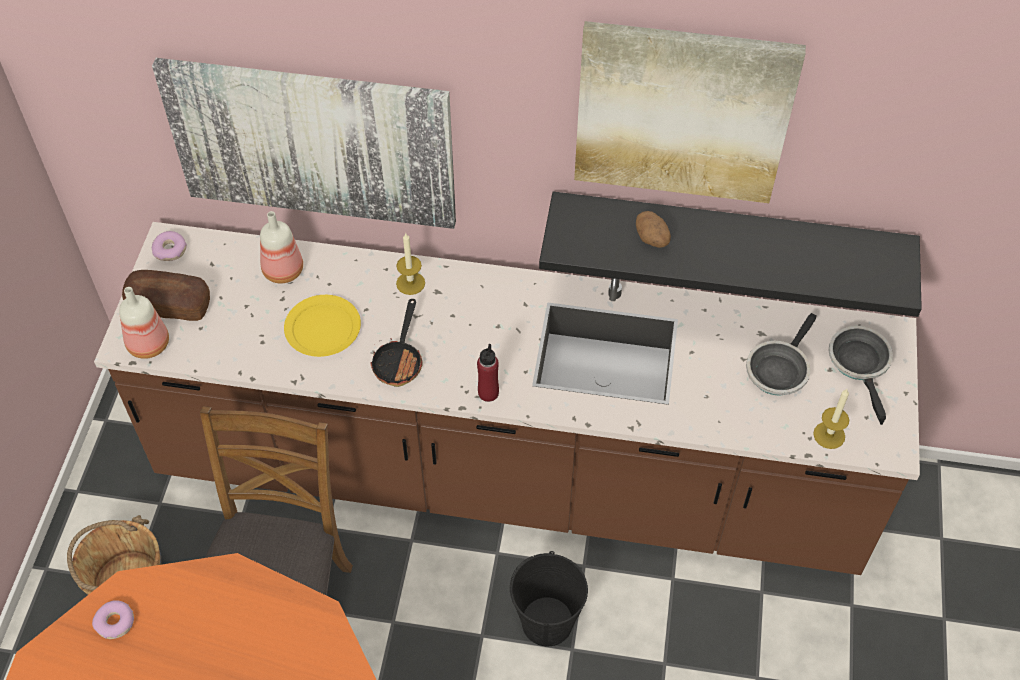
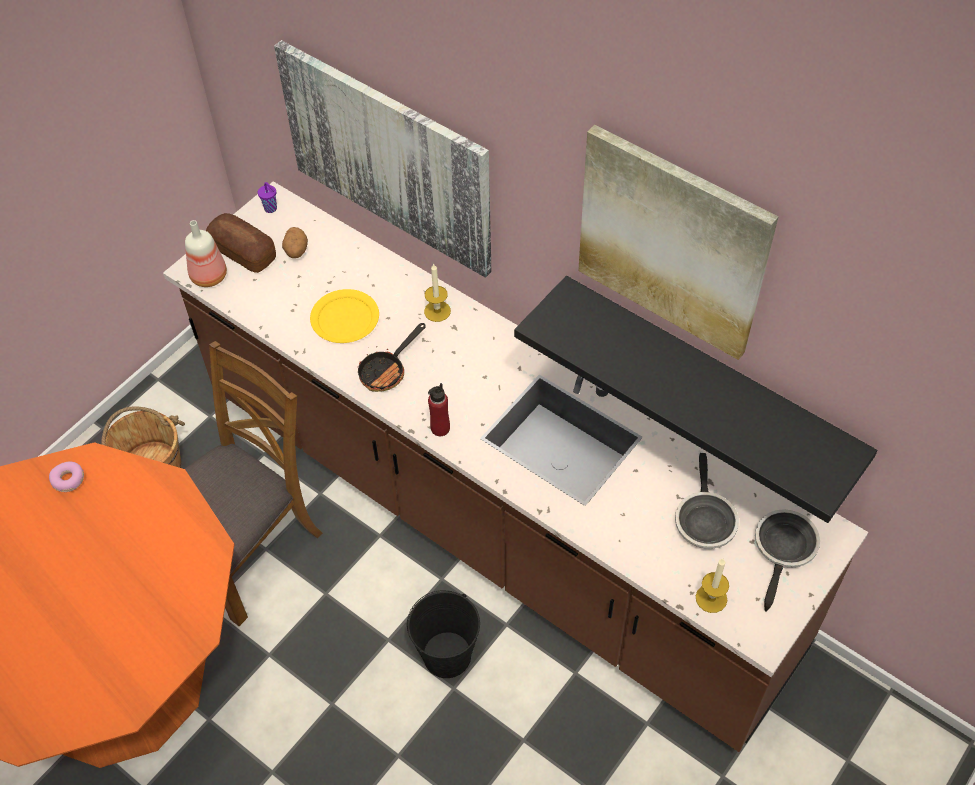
camera: 30 degrees right, 0 degrees up
donut [152,231,187,261] -> purple cup [258,182,277,213]
bottle [260,211,303,283] -> none
potato [636,211,671,248] -> potato moved to [282,227,308,258]
frying pan [746,313,817,396] -> frying pan turned 60 degrees counterclockwise [675,453,739,549]

